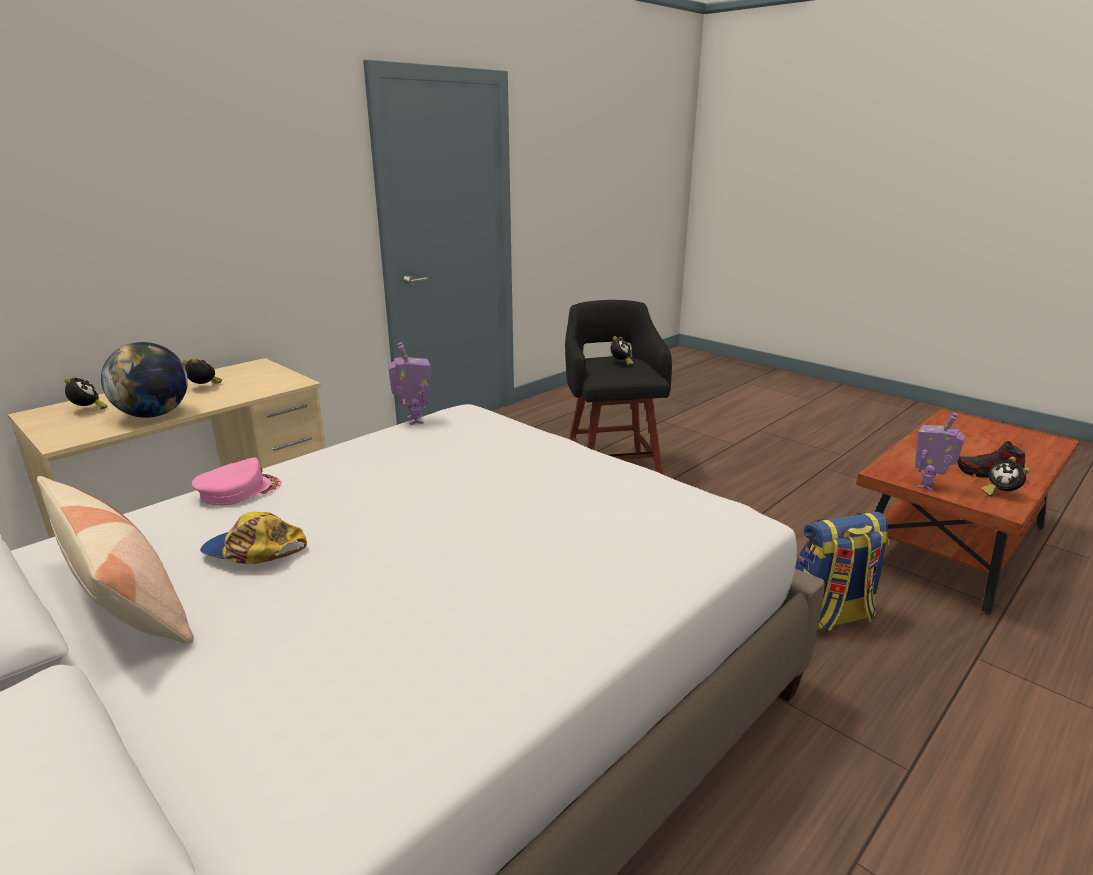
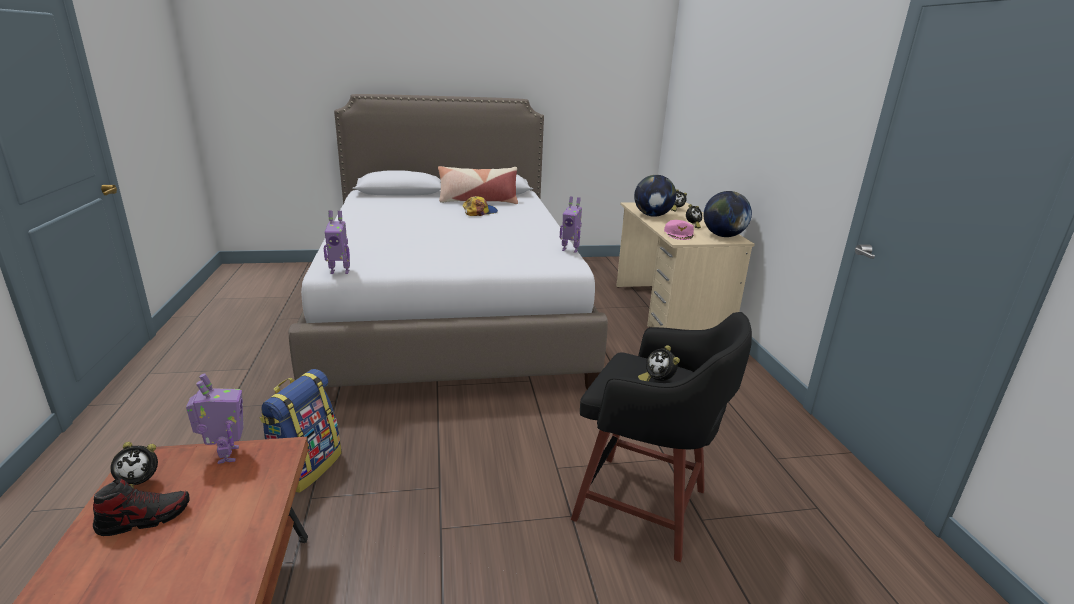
camera: 125 degrees right, 0 degrees up
pink cap [192,457,282,506] -> pink cap moved to [664,220,694,240]
alarm clock [981,457,1030,497] -> alarm clock turned 150 degrees clockwise [111,442,158,489]
none -> toy robot [324,211,350,274]
none -> globe [704,191,752,237]

